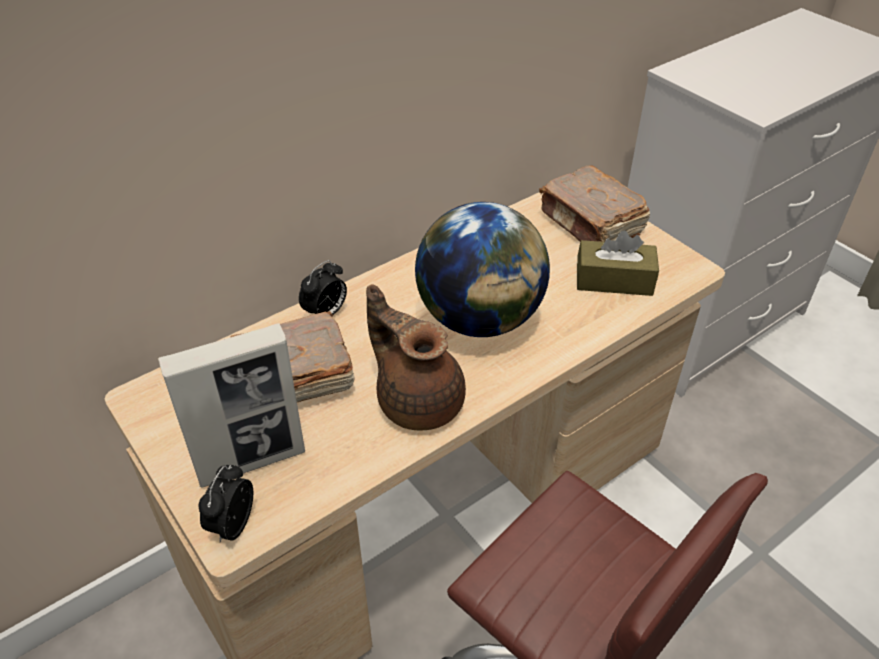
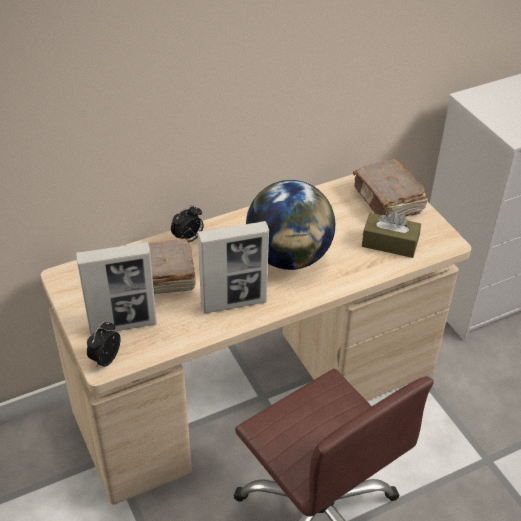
camera: 10 degrees right, 0 degrees up
brown teapot [366,284,466,430] -> picture frame [198,221,269,313]

